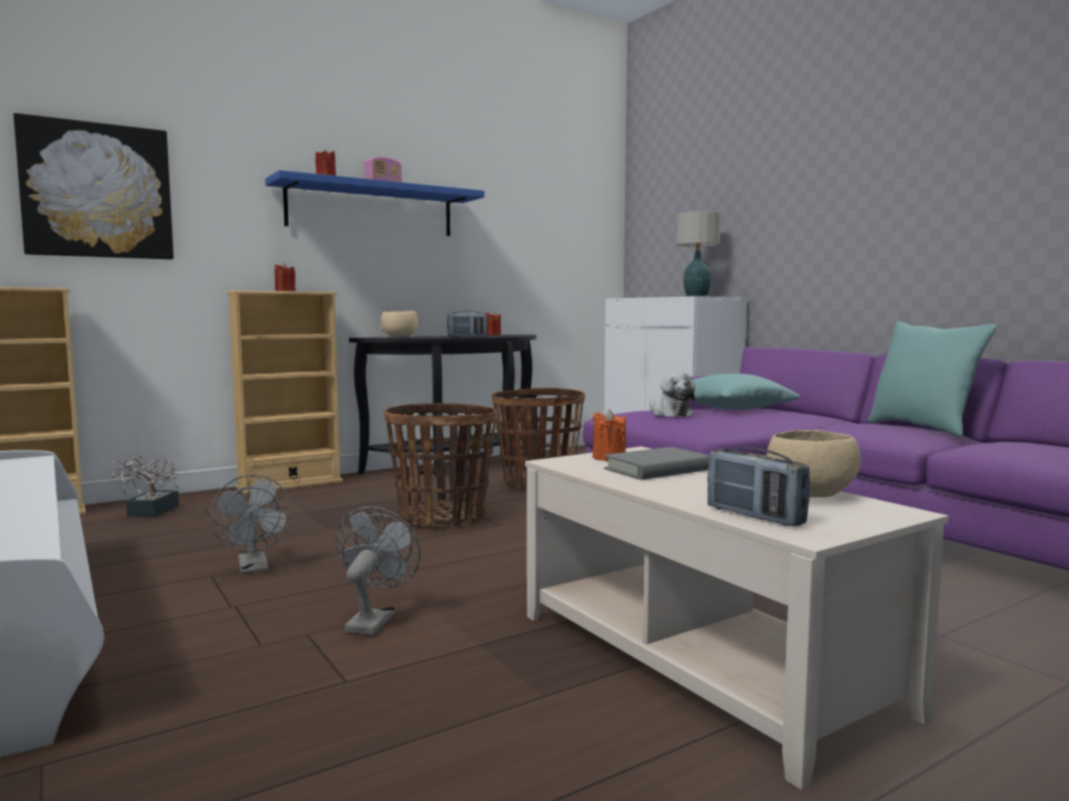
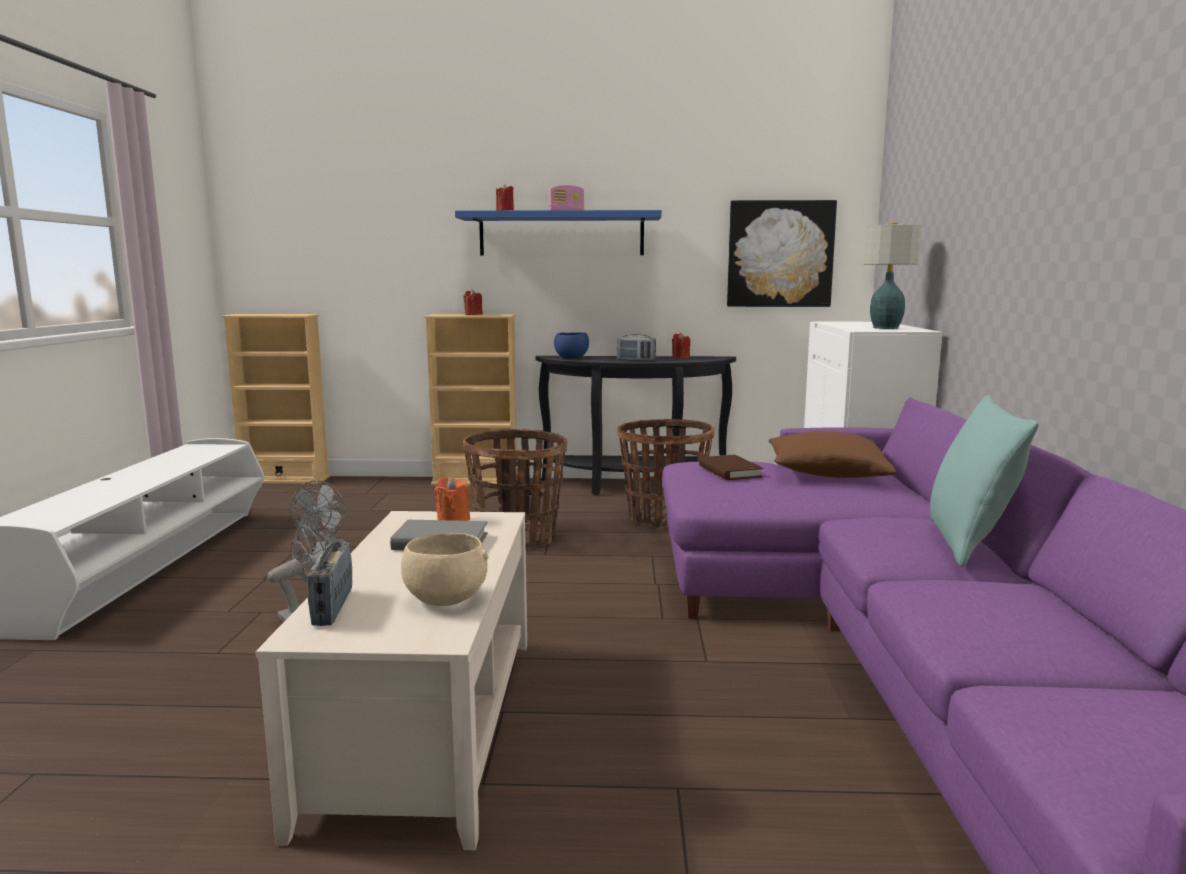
camera: 35 degrees right, 5 degrees up
picture [13,113,174,259] -> picture moved to [727,200,837,307]
potted plant [110,455,179,517] -> none
beige bowl [380,311,418,338] -> blue bowl [554,332,589,359]
plush toy [650,372,695,417] -> brown book [699,455,763,480]
turquoise pillow [690,374,800,410] -> brown pillow [769,431,897,478]

